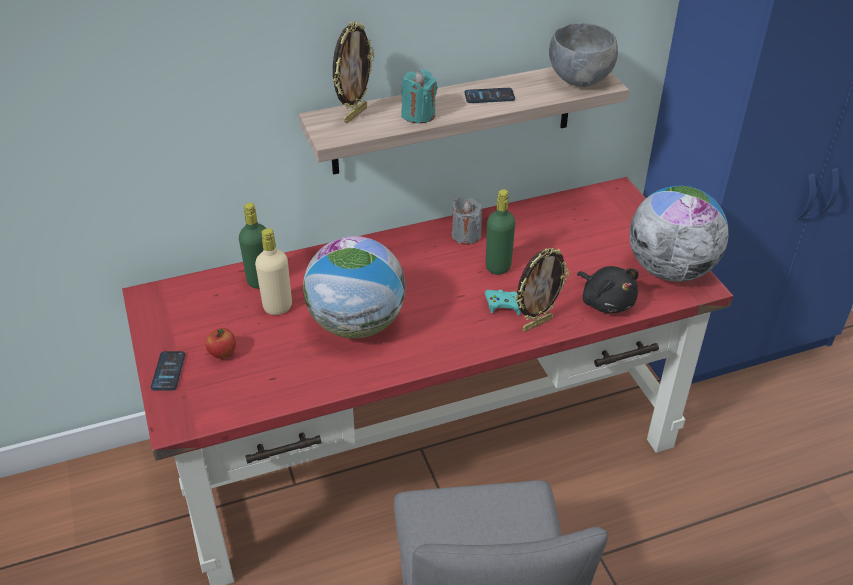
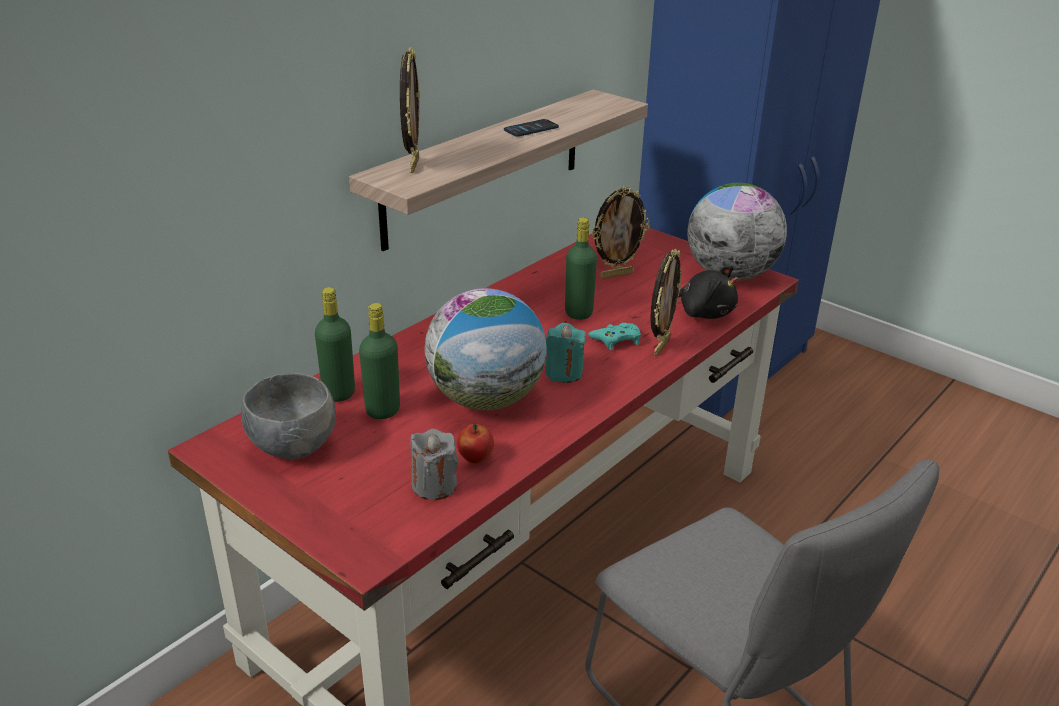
camera: 30 degrees left, 10 degrees down
phone [151,351,185,391] -> none
apple [206,328,236,359] -> apple moved to [457,423,494,463]
beige bottle [255,228,292,315] -> green bottle [359,303,400,419]
turquoise candle [401,70,438,124] -> turquoise candle moved to [545,323,586,383]
grey candle [451,197,482,245] -> grey candle moved to [410,429,458,500]
grey bowl [549,23,618,87] -> grey bowl moved to [241,373,336,459]
none -> picture frame [592,187,650,279]

